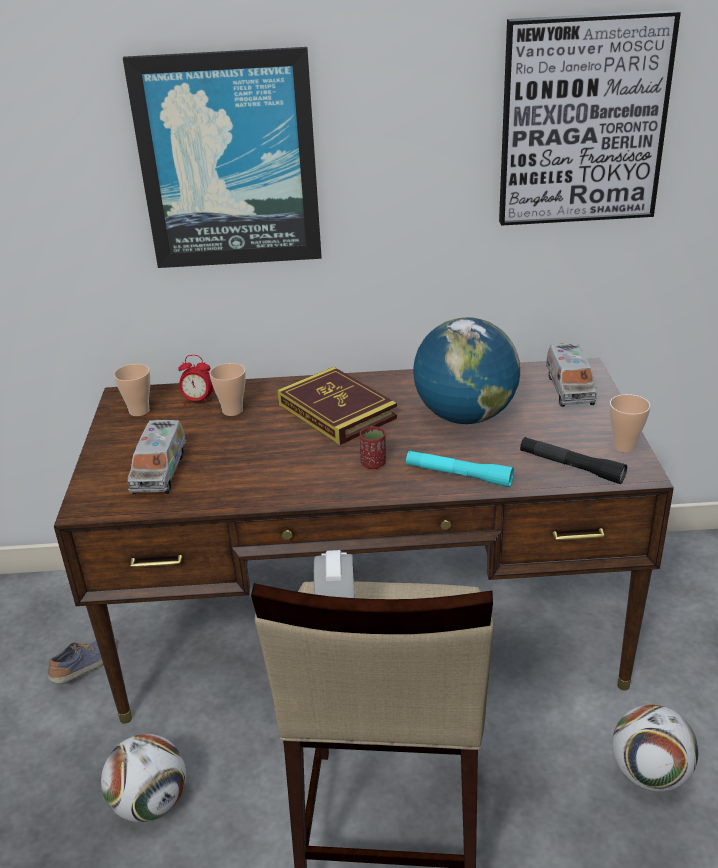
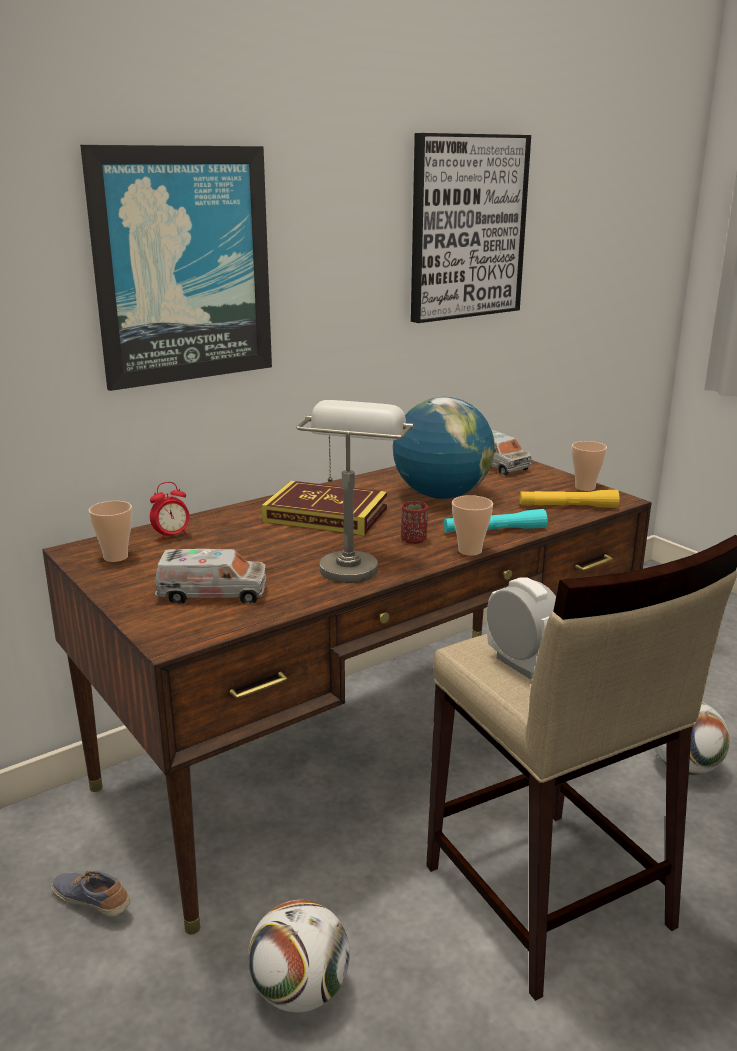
camera: 35 degrees left, 10 degrees down
shoe [48,641,117,683] -> shoe turned 60 degrees counterclockwise [51,870,131,917]
toy truck [128,420,186,494] -> toy truck turned 60 degrees counterclockwise [155,549,266,604]
cup [210,363,246,416] -> cup moved to [452,495,493,556]
black flashlight [520,437,627,484] -> yellow flashlight [520,490,619,508]
none -> grey table lamp [297,400,414,583]

